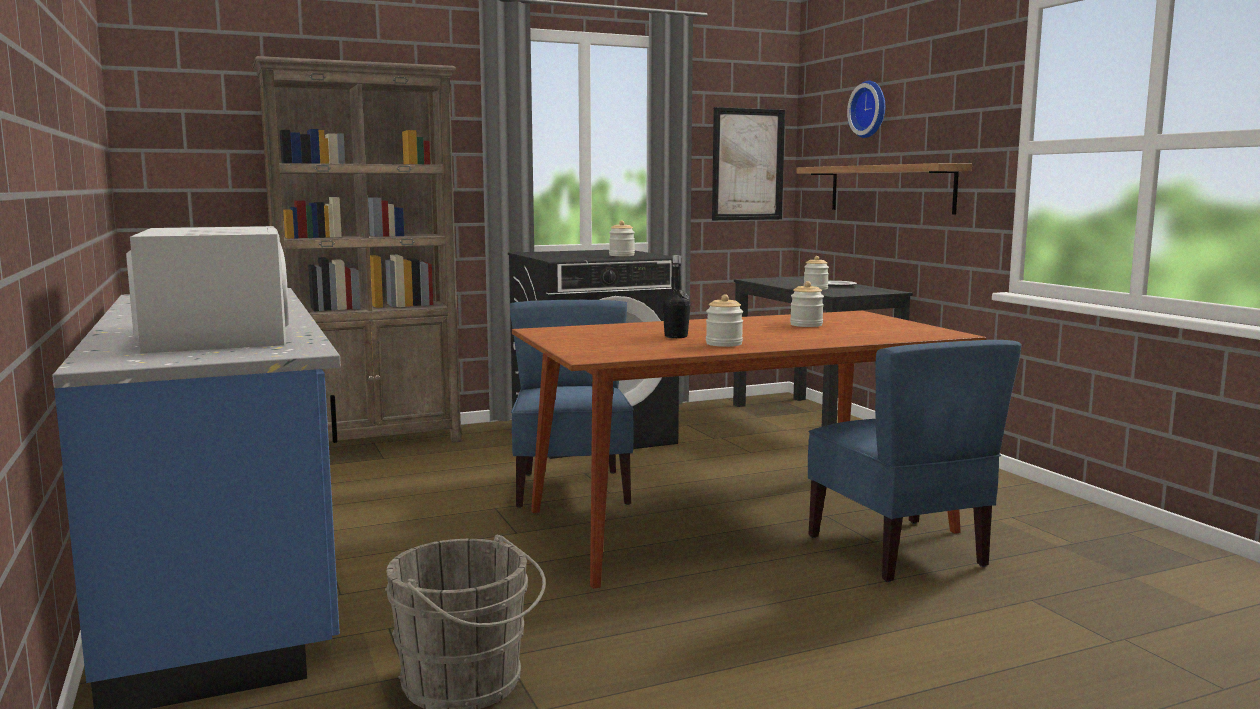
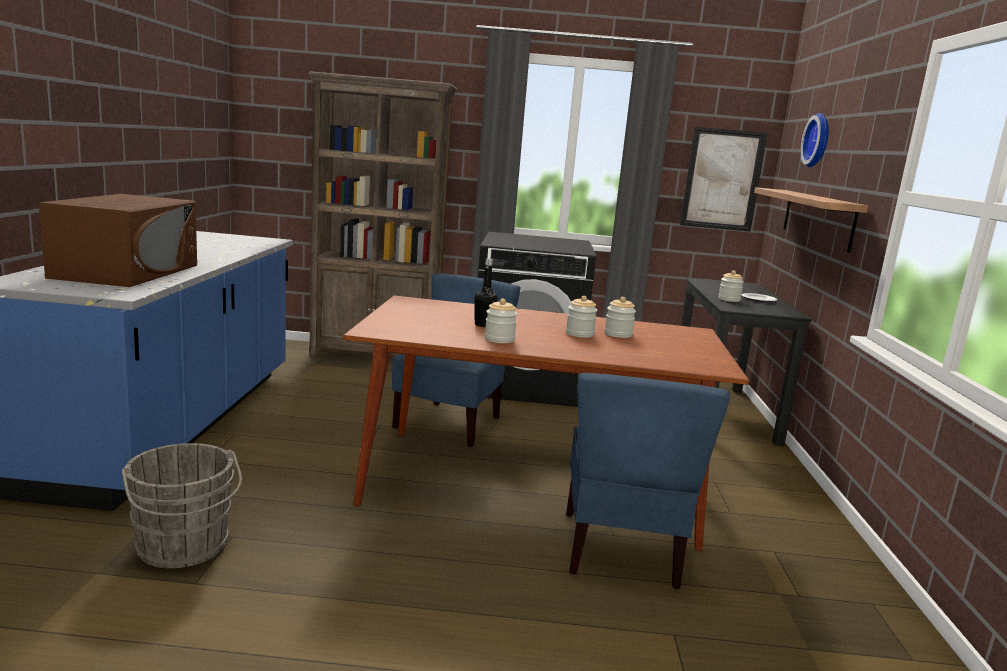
camera: 25 degrees right, 5 degrees up
white microwave [126,226,289,354] -> brown microwave [39,194,197,287]
jar [609,220,635,256] -> jar moved to [566,296,597,338]

